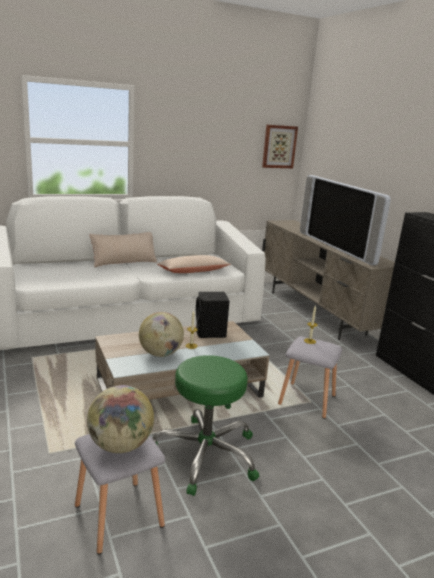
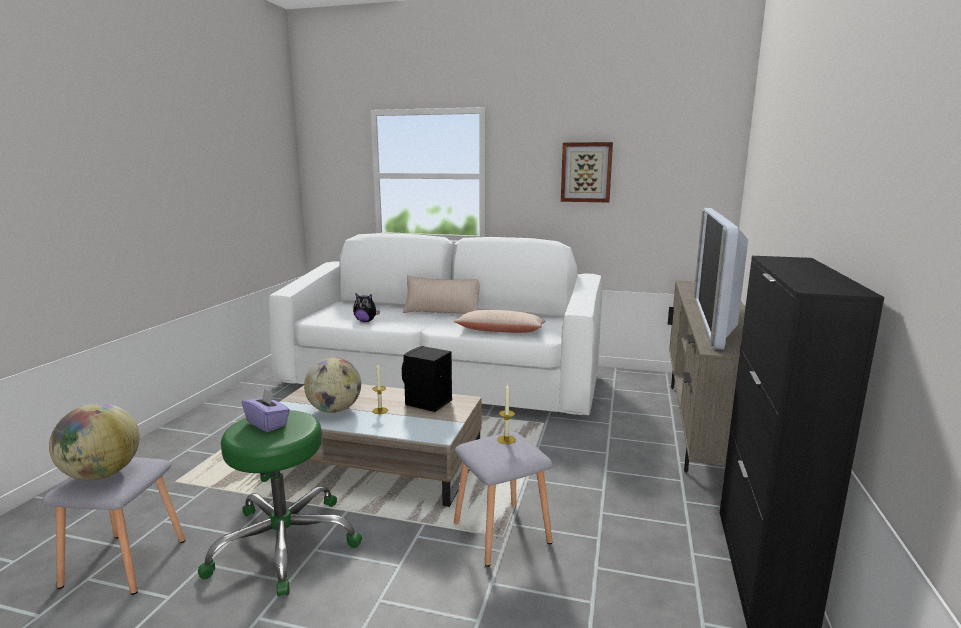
camera: 40 degrees right, 5 degrees down
picture [262,125,298,168] -> picture moved to [561,142,613,202]
none -> purple tissue box [242,388,290,432]
none -> plush toy [353,294,380,322]

